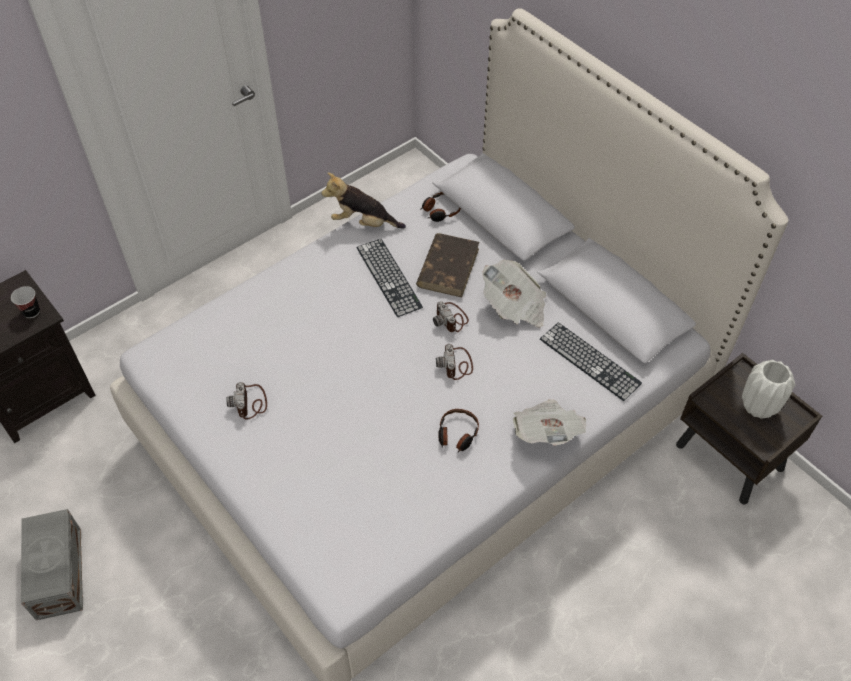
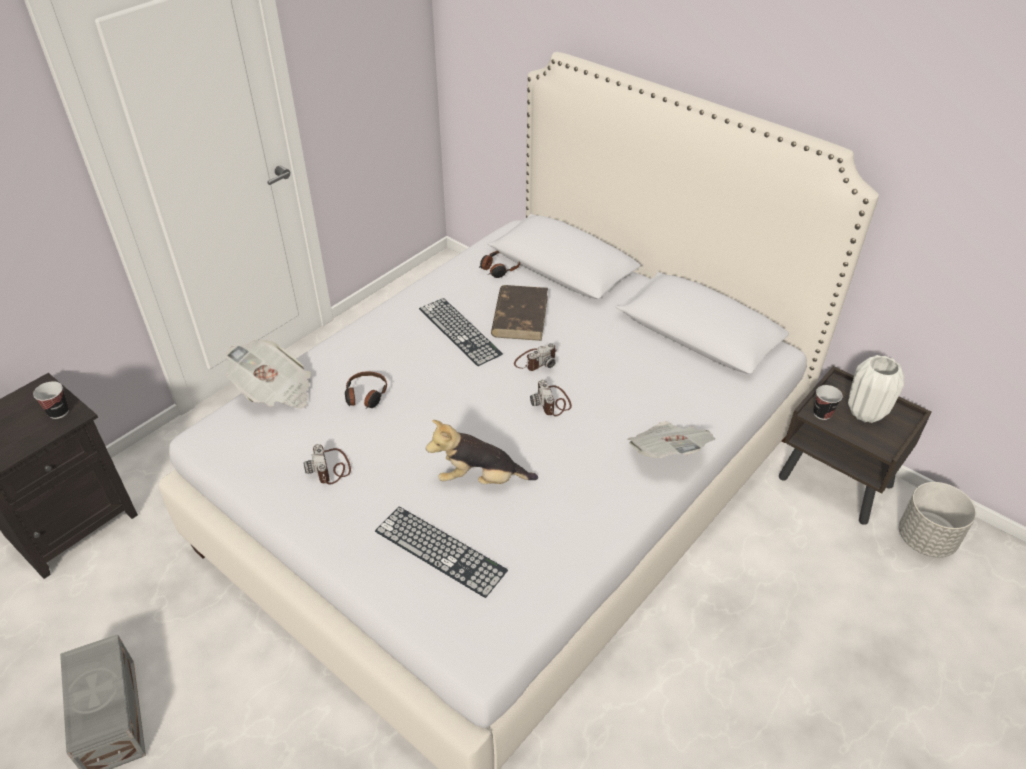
camera: 10 degrees left, 10 degrees down
plush toy [321,172,406,228] -> plush toy moved to [426,420,538,484]
camera [433,301,469,332] -> camera turned 90 degrees counterclockwise [514,343,557,371]
headphones [439,409,479,453] -> headphones moved to [345,371,387,408]
newspaper [482,260,546,327] -> newspaper moved to [226,340,311,408]
keyboard [540,323,642,401] -> keyboard moved to [375,507,508,598]
none -> cup [813,385,843,420]
none -> grey planter [899,482,976,558]

